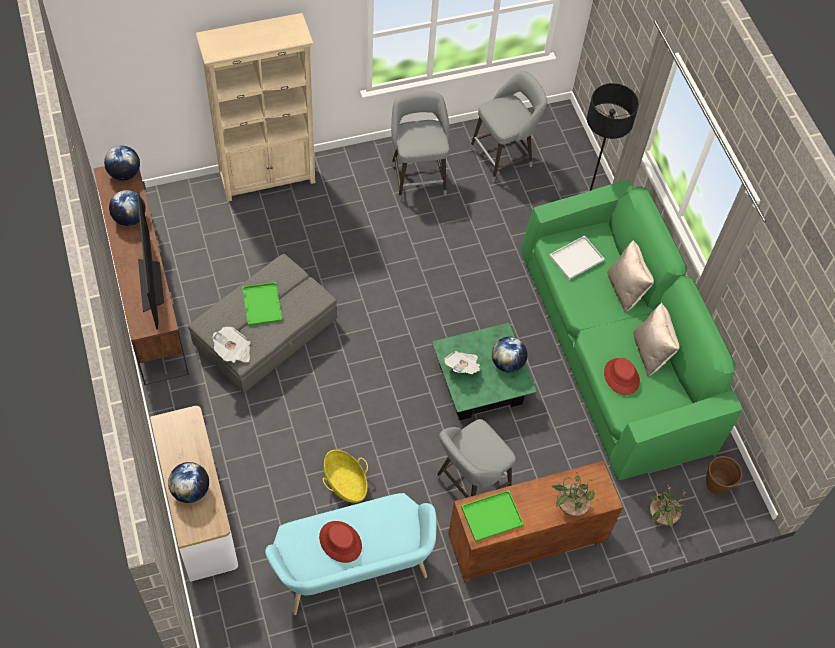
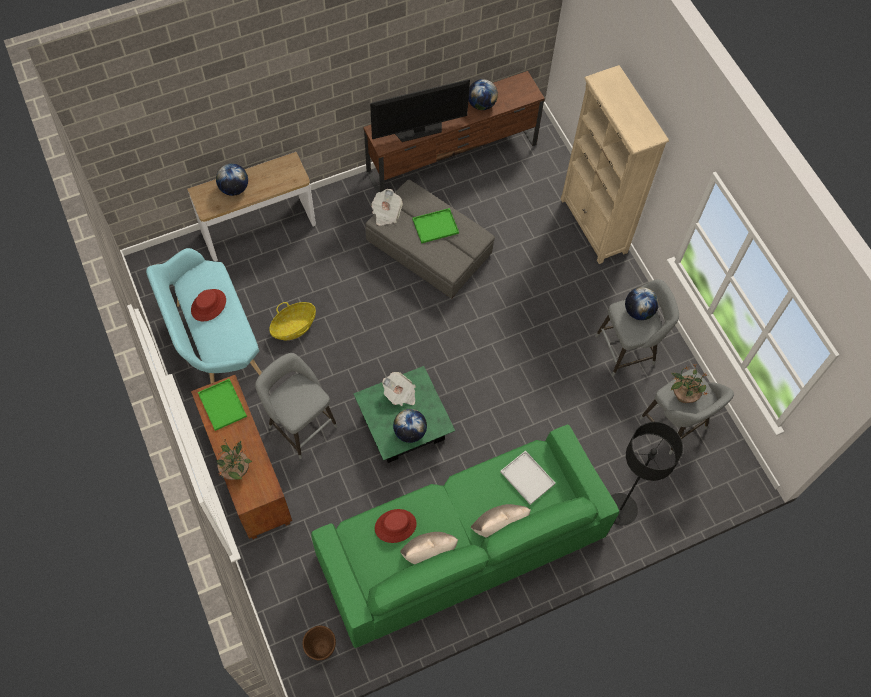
camera: 85 degrees right, 5 degrees up
globe [104,146,140,181] -> globe moved to [625,287,659,320]
potted plant [649,487,686,527] -> potted plant moved to [671,364,709,403]

